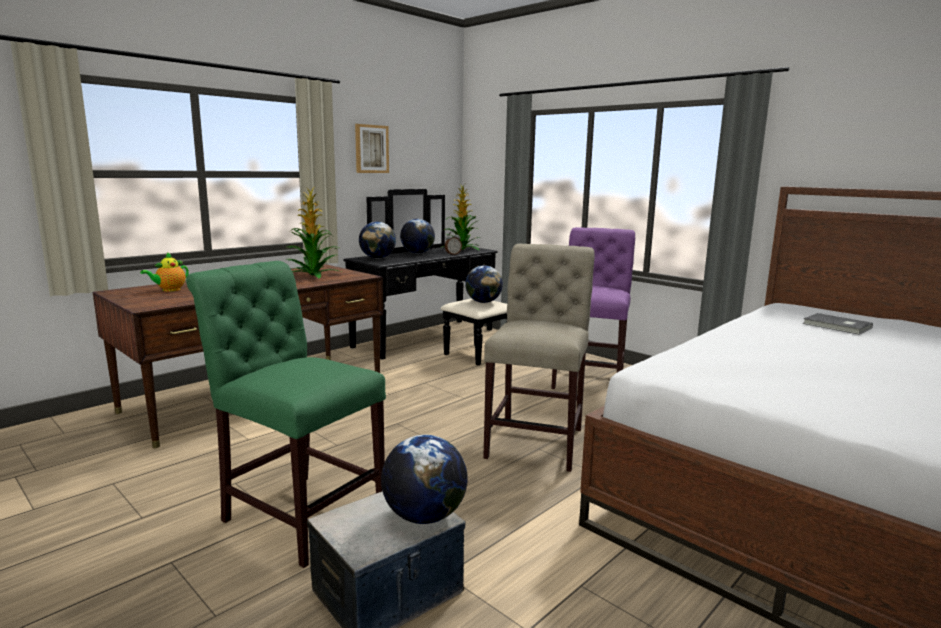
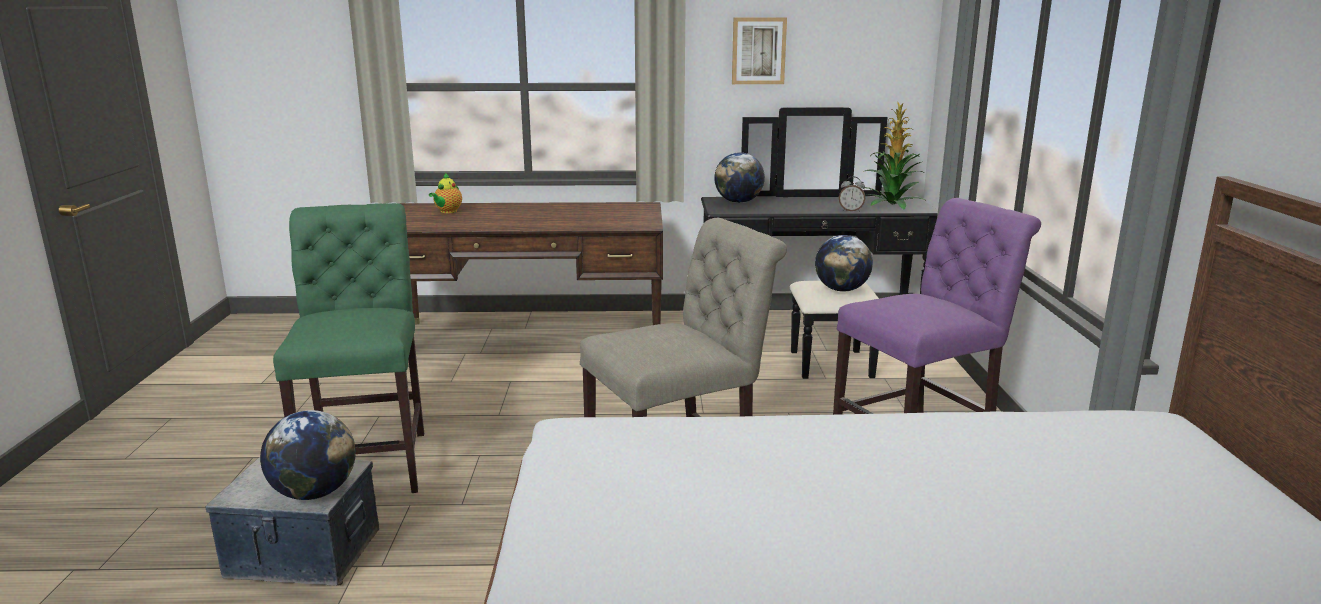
camera: 45 degrees right, 5 degrees up
teapot [140,252,189,291] -> teapot turned 60 degrees counterclockwise [429,173,462,213]
potted plant [287,187,341,278] -> none
globe [400,219,435,254] -> none
grey book [803,313,873,335] -> none

